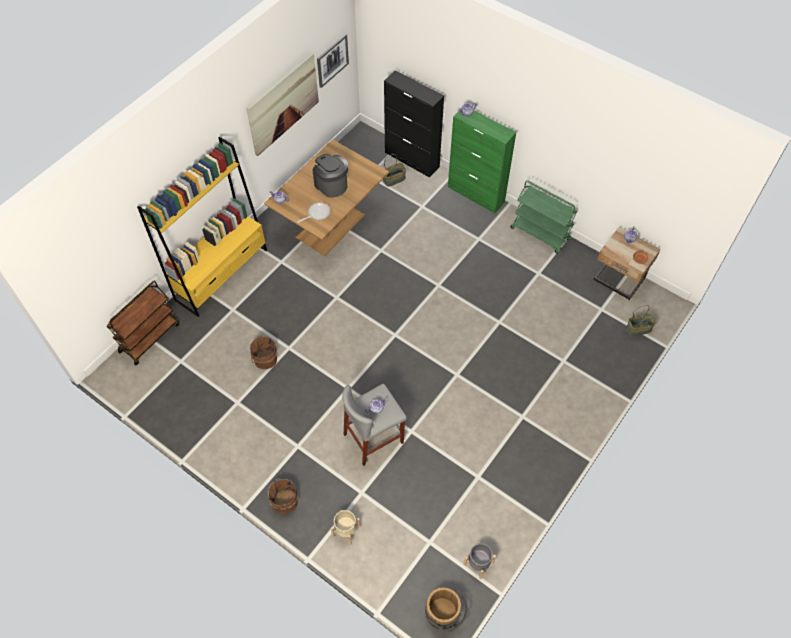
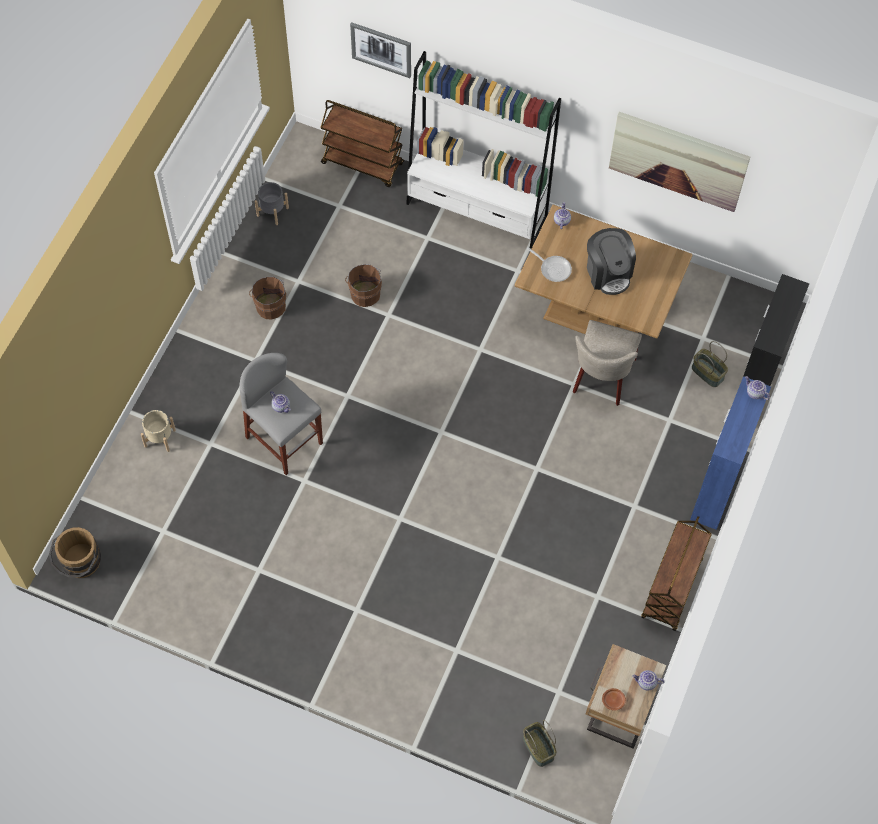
camera: 75 degrees right, 5 degrees up
yellow bookcase [137,137,267,317] -> white bookcase [406,51,561,249]
brown bucket [268,478,298,514] -> brown bucket moved to [249,277,286,319]
coffee machine [313,154,348,198] -> coffee machine turned 120 degrees clockwise [587,228,636,295]
picture [317,34,349,88] -> picture moved to [350,22,411,78]
green cabinet [448,111,516,213] -> blue cabinet [690,376,771,530]
grey planter [464,542,496,579] -> grey planter moved to [255,182,289,225]
green cart [510,180,578,254] -> brown cart [641,516,712,631]
none -> beige chair [573,320,642,406]

